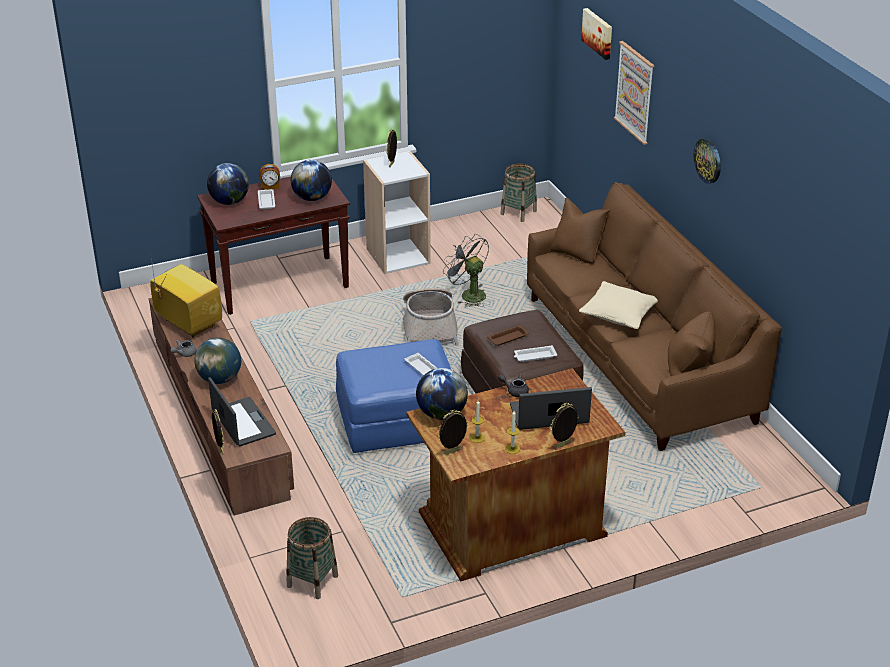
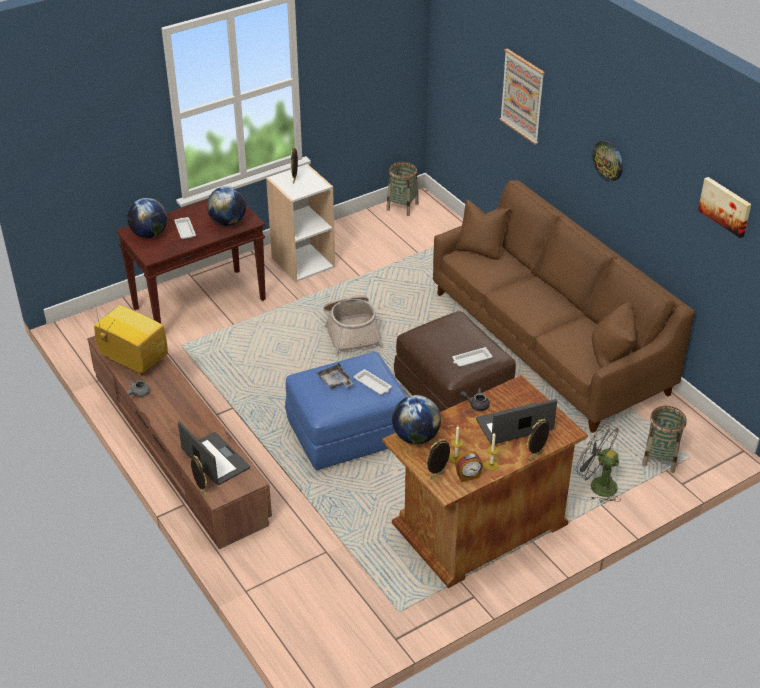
camera: 10 degrees left, 5 degrees up
globe [194,338,241,384] -> none
alarm clock [259,164,280,190] -> alarm clock moved to [455,451,483,482]
basket [287,517,338,599] -> basket moved to [642,406,687,473]
grey fan [443,234,489,307] -> grey fan moved to [575,423,621,504]
brown tray [487,325,529,346] -> none
beige pillow [579,281,658,329] -> none
picture [581,8,612,60] -> picture moved to [698,177,751,238]
none -> grey tray [316,362,353,389]

